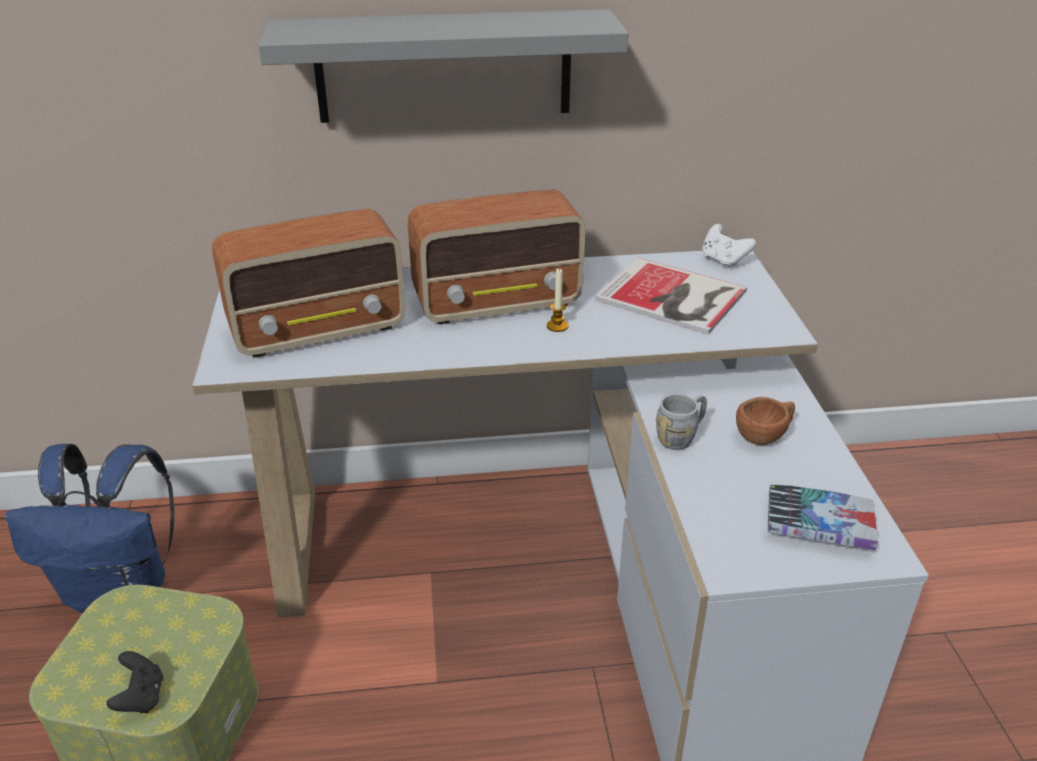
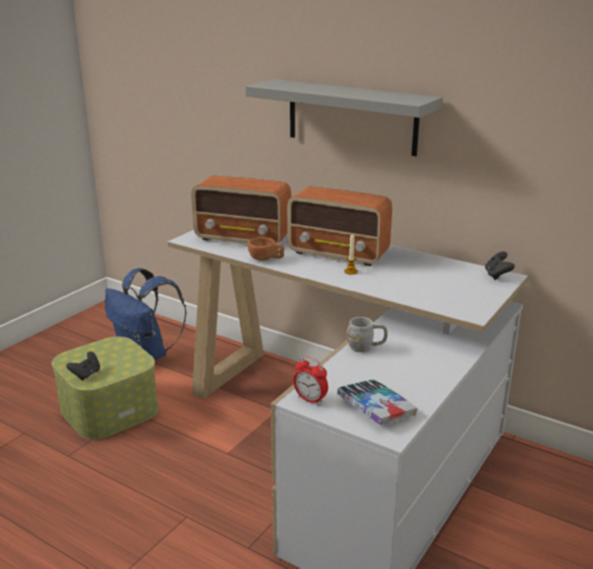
camera: 40 degrees right, 10 degrees down
book [595,257,747,335] -> none
white game controller [702,224,756,269] -> black game controller [485,251,515,280]
brown cup [736,397,795,445] -> brown cup moved to [248,237,284,261]
none -> alarm clock [293,356,328,405]

